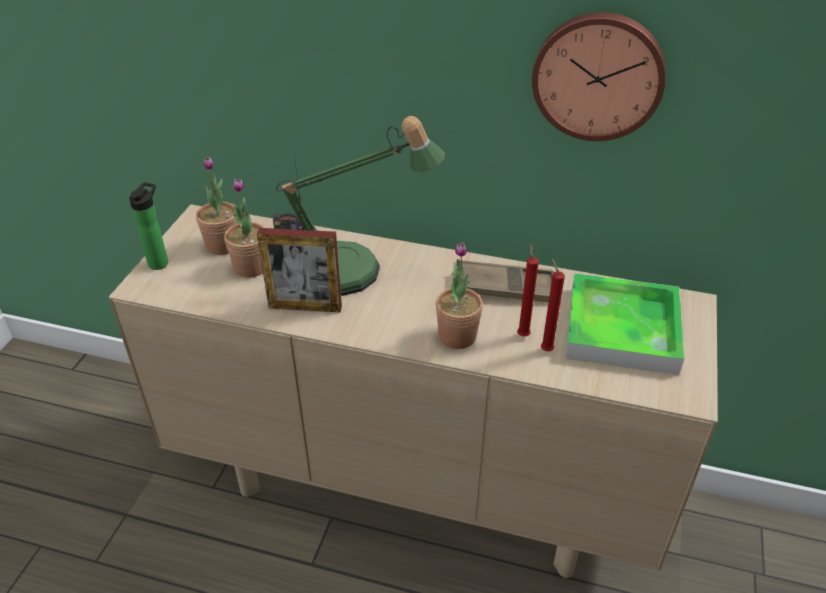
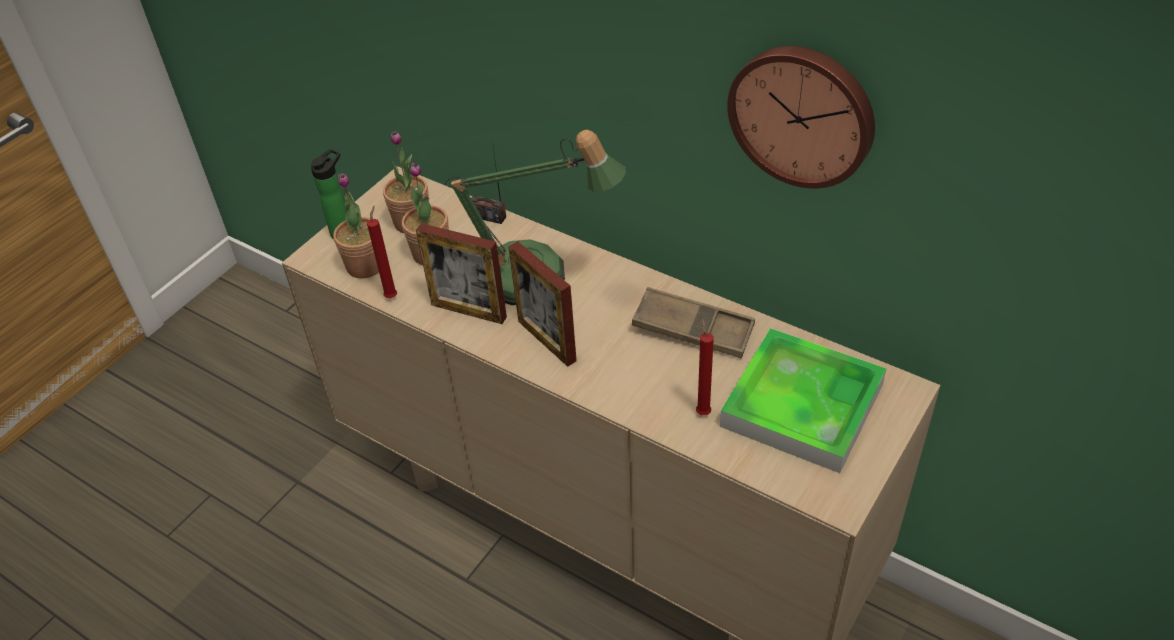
camera: 20 degrees right, 5 degrees up
potted plant [436,242,483,349] -> potted plant moved to [333,173,379,279]
red candle [517,244,539,337] -> red candle moved to [367,206,397,298]
none -> picture frame [508,241,577,367]

